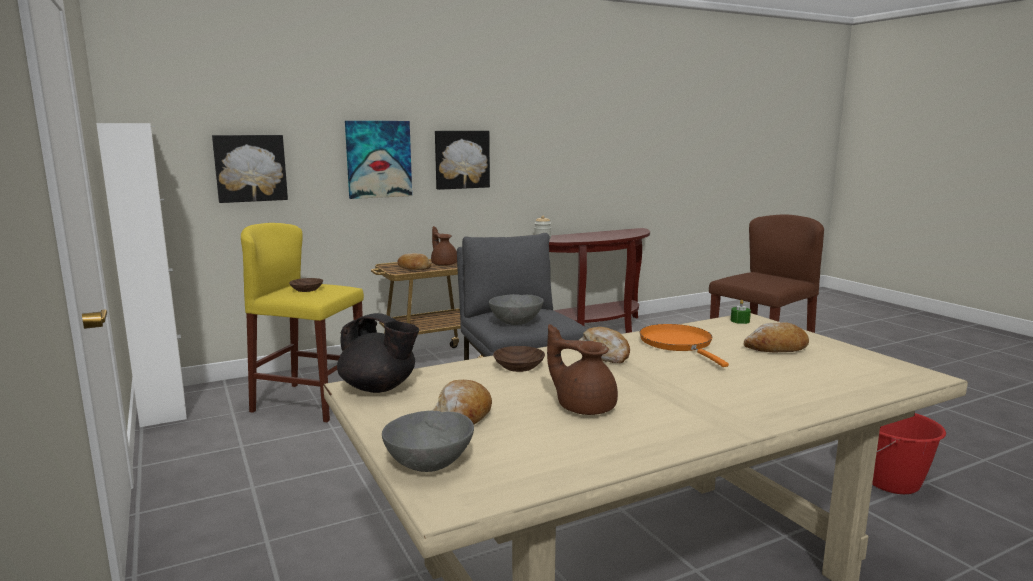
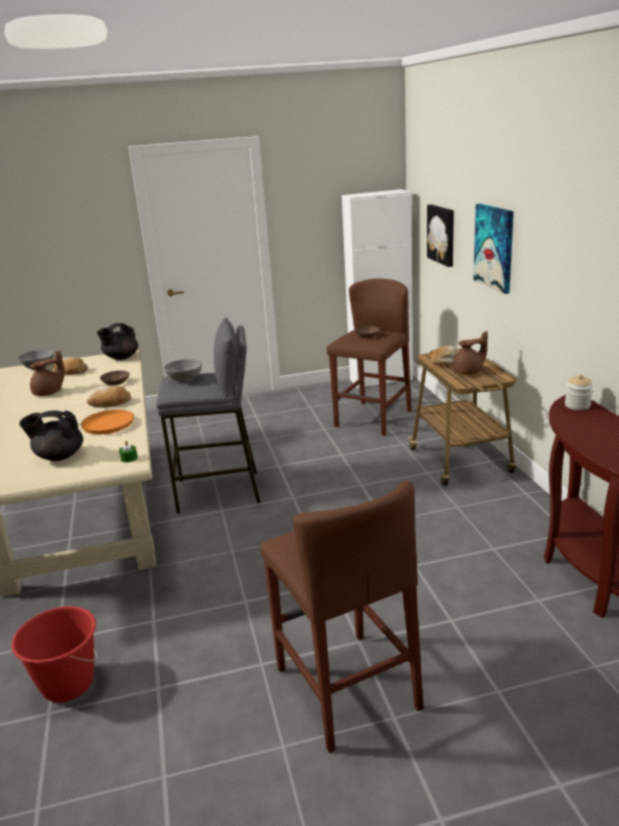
camera: 105 degrees right, 10 degrees up
yellow stool [241,223,364,422] -> brown stool [327,278,411,436]
picture [435,131,490,190] -> none
bread [744,322,809,352] -> black teapot [19,411,83,461]

